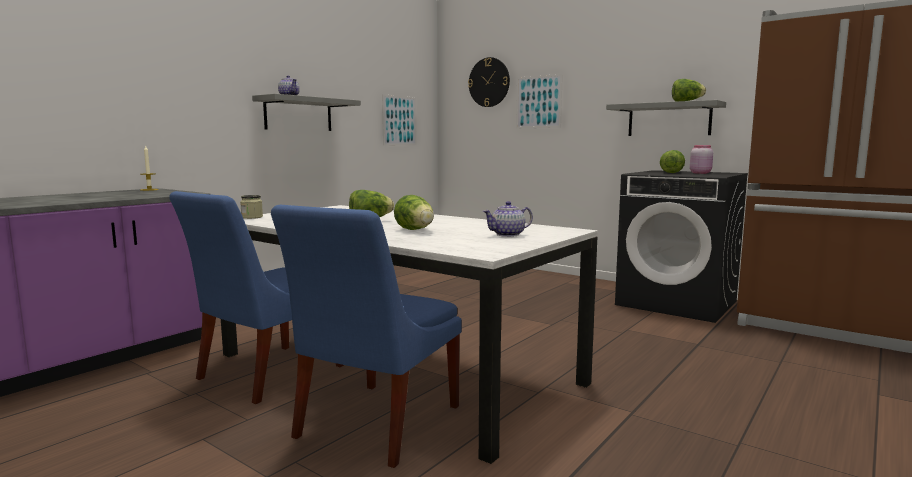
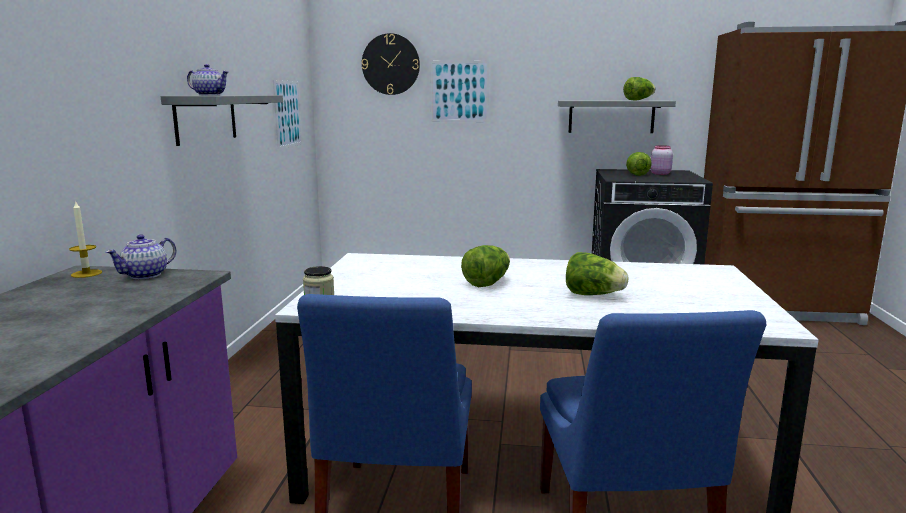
camera: 30 degrees left, 5 degrees up
teapot [483,201,533,237] -> teapot moved to [105,234,176,279]

